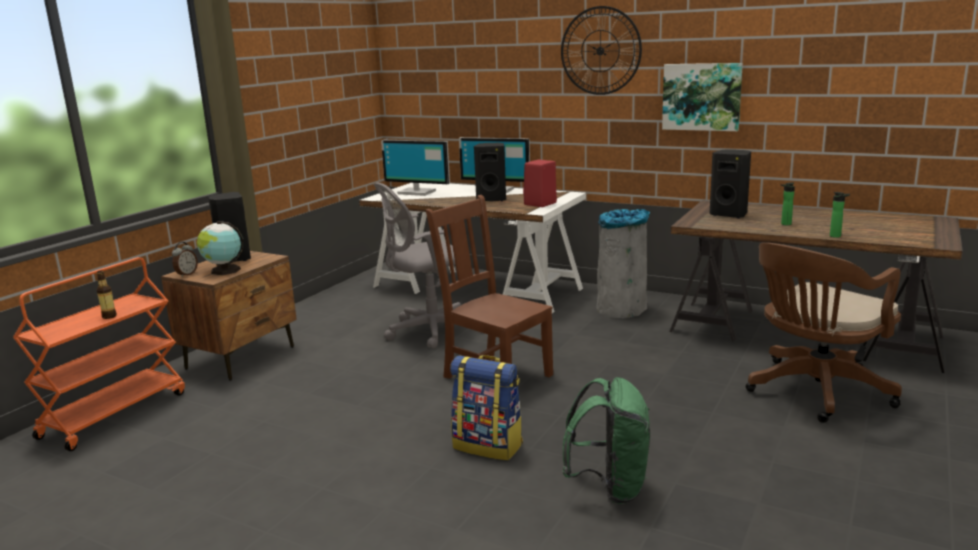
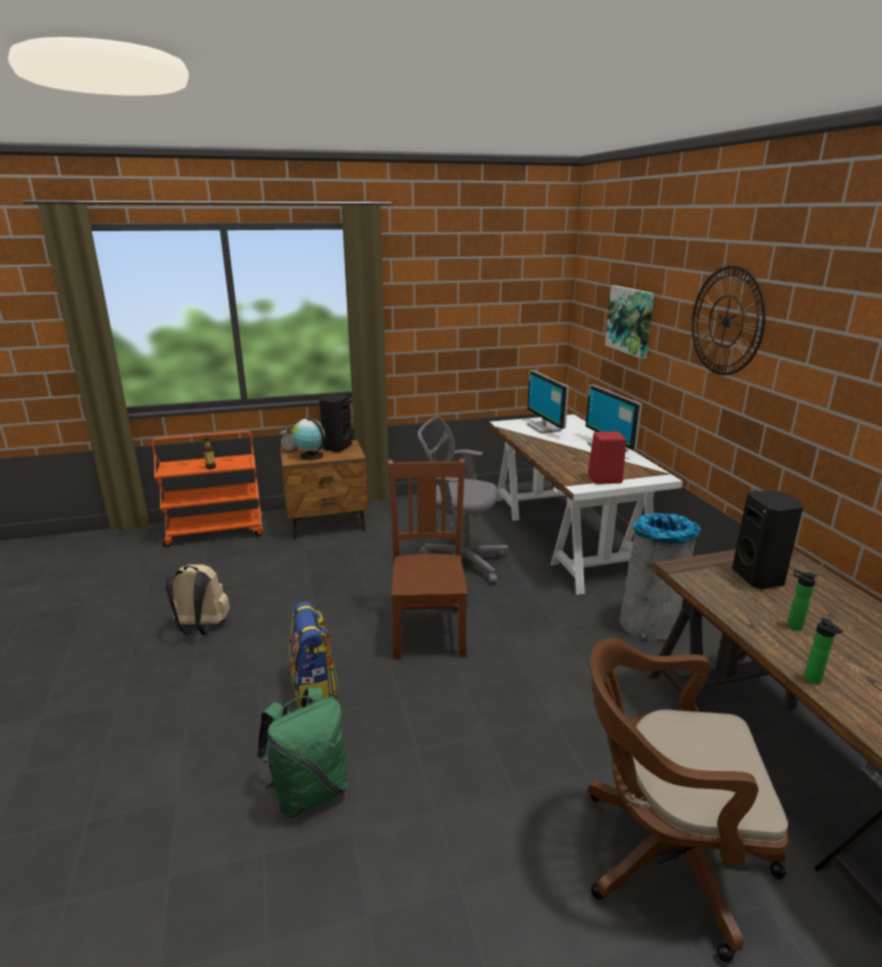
camera: 45 degrees right, 5 degrees up
black speaker [474,143,506,201] -> none
picture [662,63,743,131] -> picture moved to [605,285,654,359]
none -> beige backpack [166,564,230,636]

